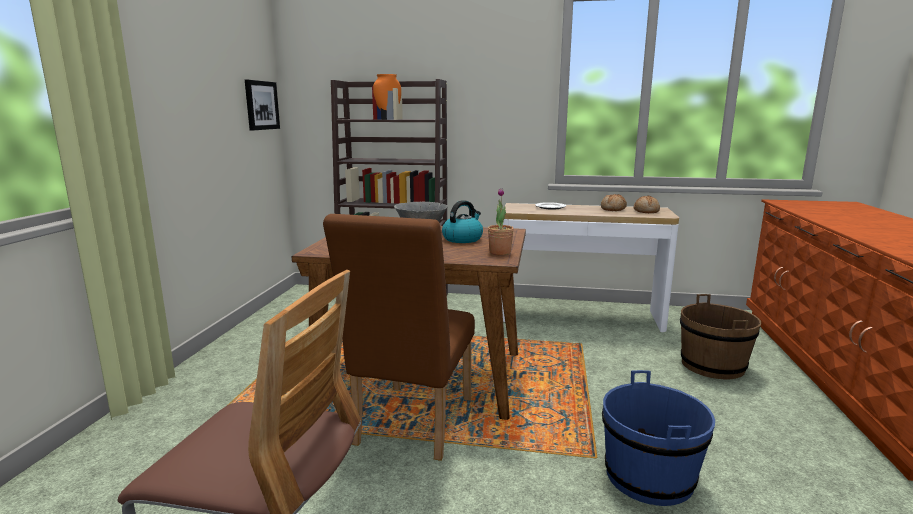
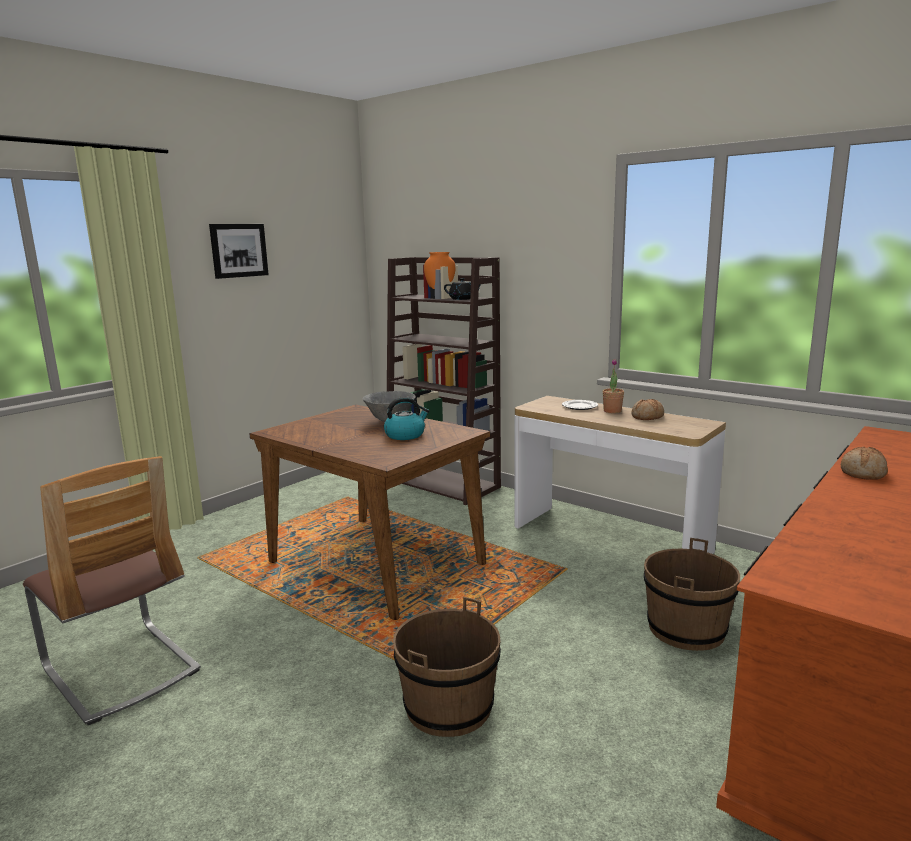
camera: 30 degrees right, 0 degrees up
picture [245,80,280,130] -> picture moved to [209,224,269,279]
brown chair [323,214,475,461] -> none
potted plant [488,188,514,255] -> potted plant moved to [603,359,624,413]
blue bucket [602,370,715,506] -> brown bucket [393,597,501,737]
bread [634,196,660,213] -> bread moved to [841,447,888,480]
none -> black teapot [444,278,481,300]

